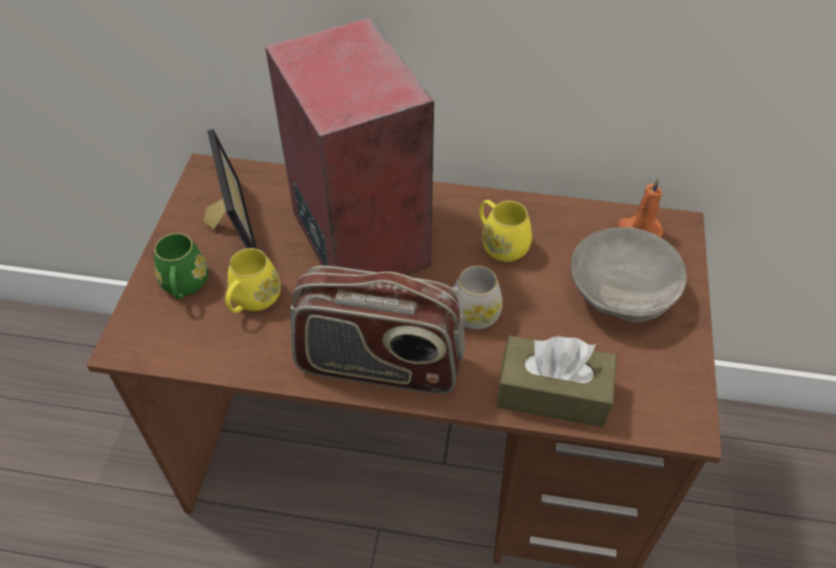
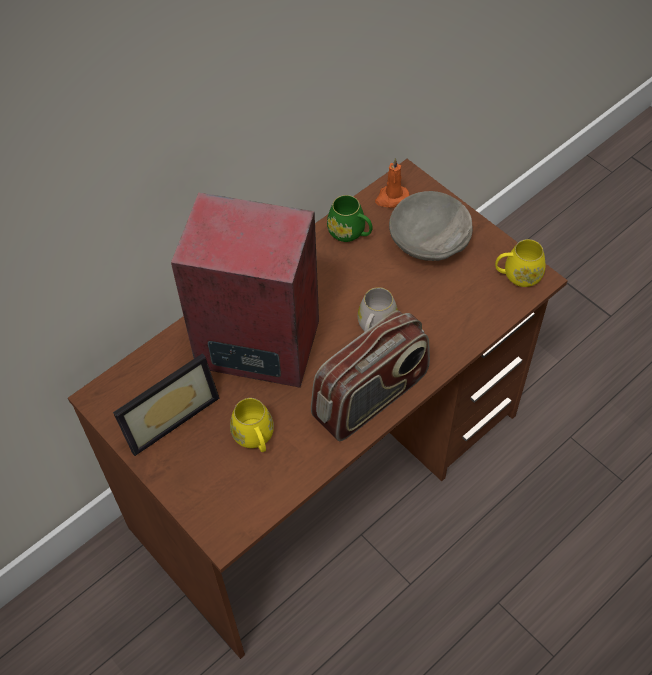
camera: 50 degrees left, 5 degrees up
green mug [154,233,208,300] -> green mug moved to [327,195,372,242]
picture frame [203,129,257,249] -> picture frame turned 120 degrees clockwise [113,353,219,456]
yellow mug [479,200,532,262] -> yellow mug moved to [495,239,546,287]
brown tissue box [497,336,617,427] -> none

